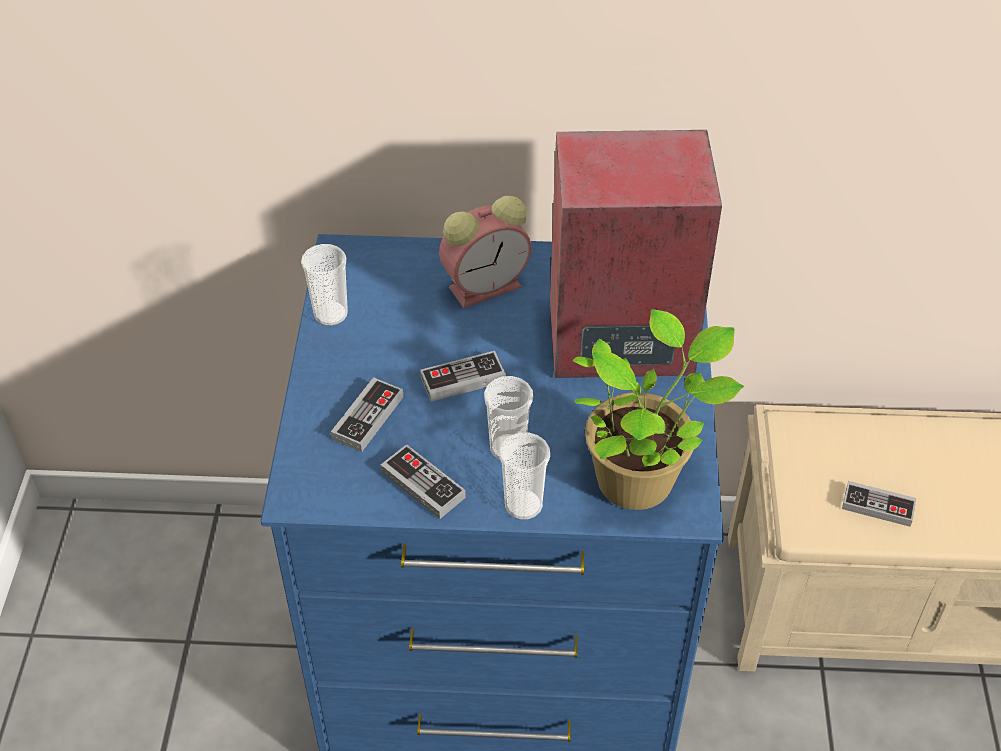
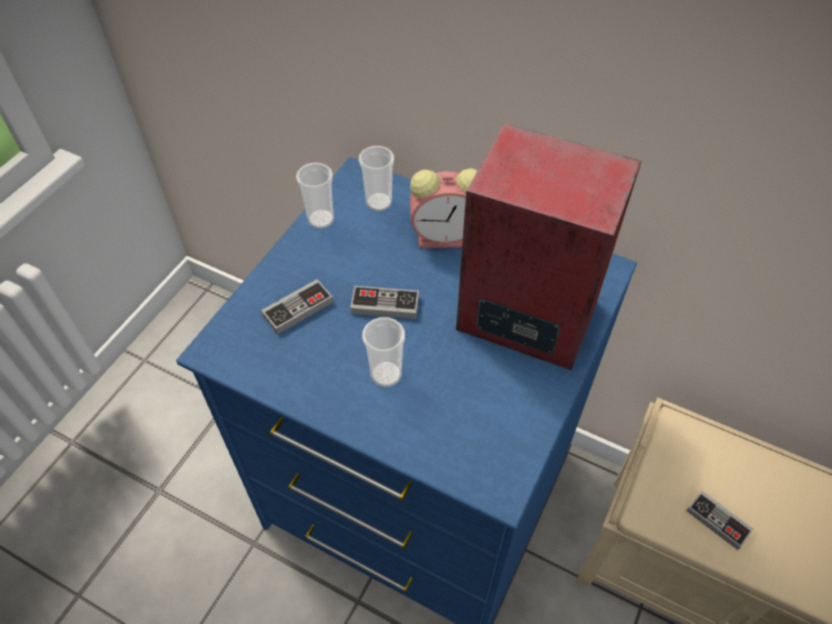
camera: 25 degrees right, 5 degrees up
game controller [381,444,466,519] -> none
cup [500,432,550,520] -> cup moved to [359,146,394,211]
potted plant [573,309,744,510] -> none

